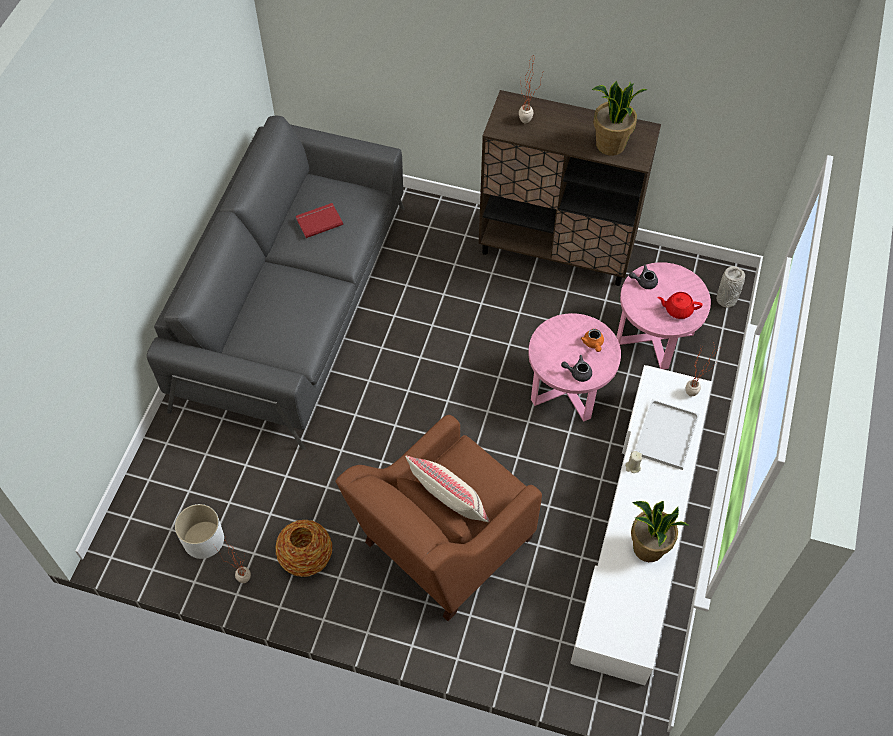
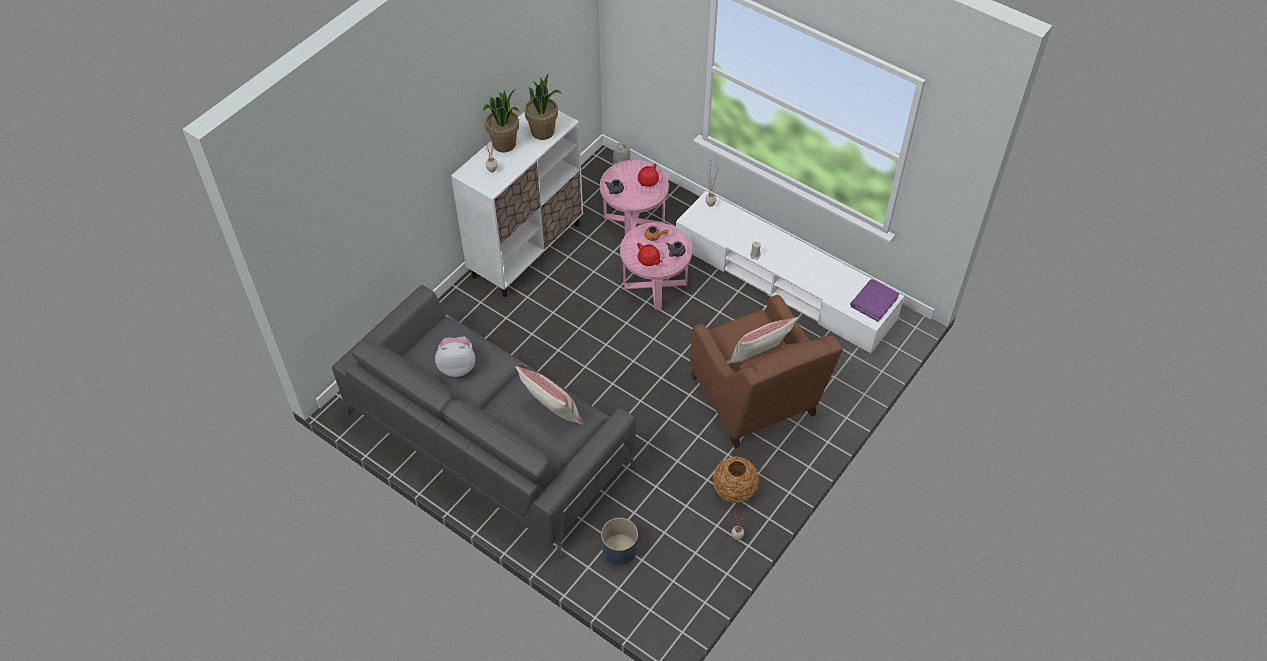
camera: 70 degrees left, 5 degrees down
white planter [175,504,224,559] -> none
red book [296,203,343,238] -> plush toy [435,336,475,377]
brown cabinet [479,90,661,286] -> white cabinet [451,110,583,297]
potted plant [631,501,689,562] -> potted plant moved to [483,89,520,152]
white tray [635,399,699,470] -> none
none -> beige pillow [516,366,584,425]
none -> blue planter [601,518,638,565]
none -> red teapot [637,243,662,266]
none -> purple book [850,279,899,322]

